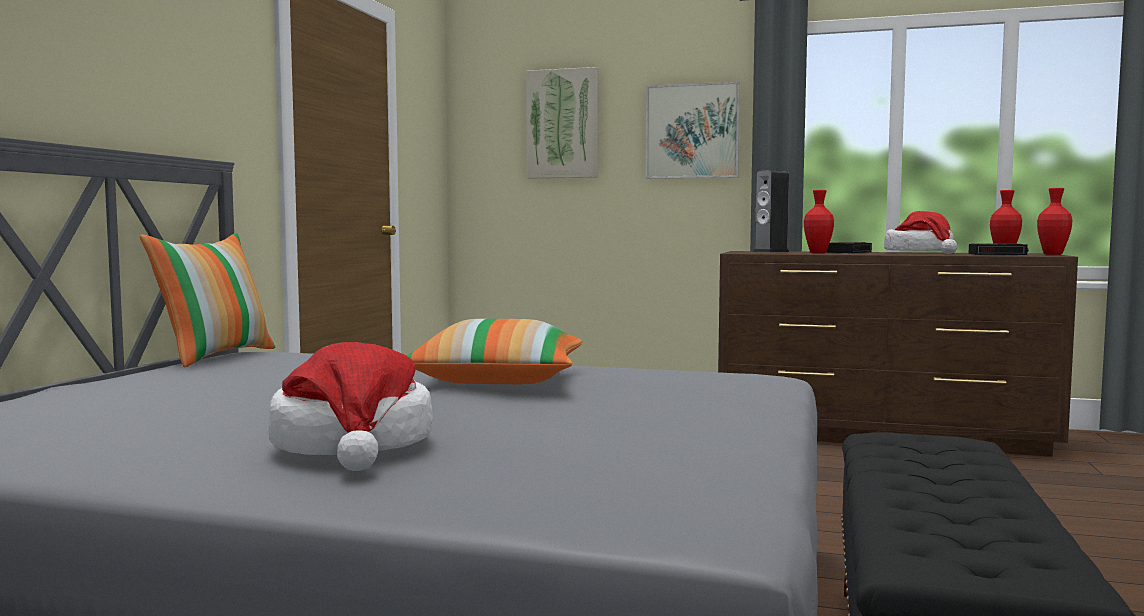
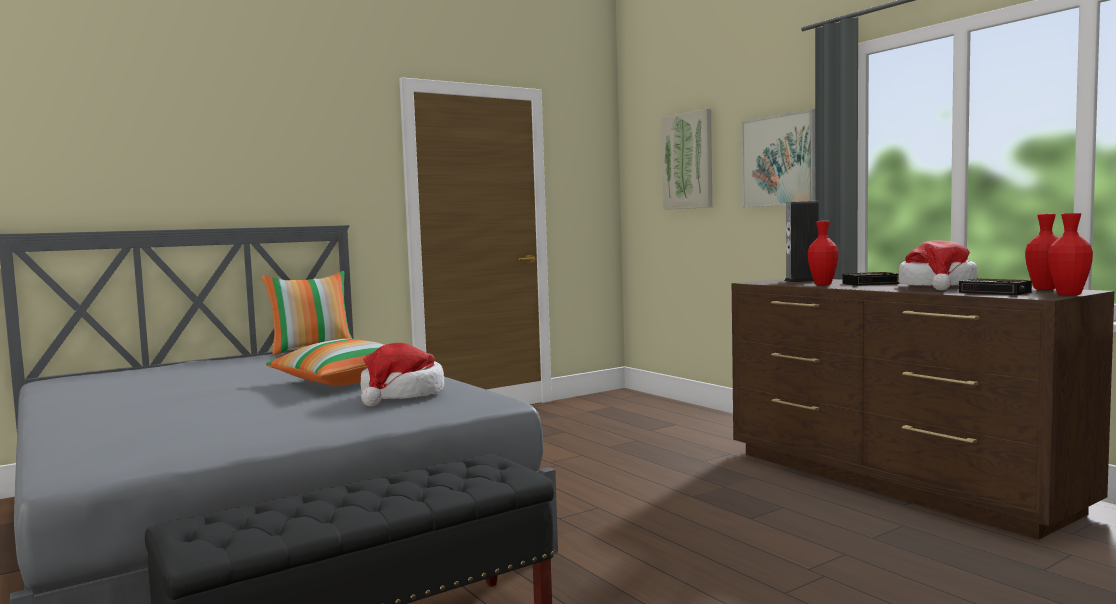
camera: 40 degrees right, 0 degrees up
hat [269,342,433,471] -> hat moved to [360,343,444,406]

